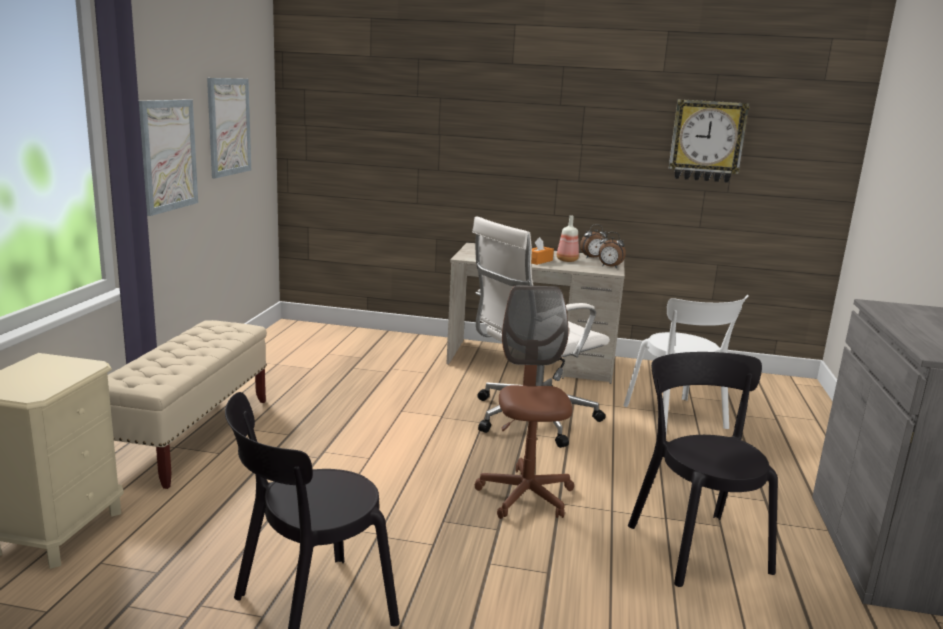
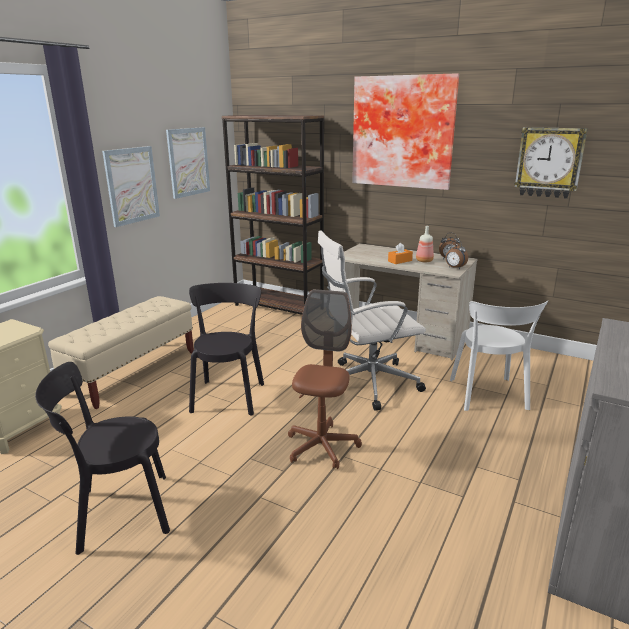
camera: 20 degrees right, 5 degrees up
black chair [628,352,778,587] -> black chair moved to [189,283,264,415]
none -> brown bookcase [222,115,324,315]
none -> picture [352,73,459,190]

